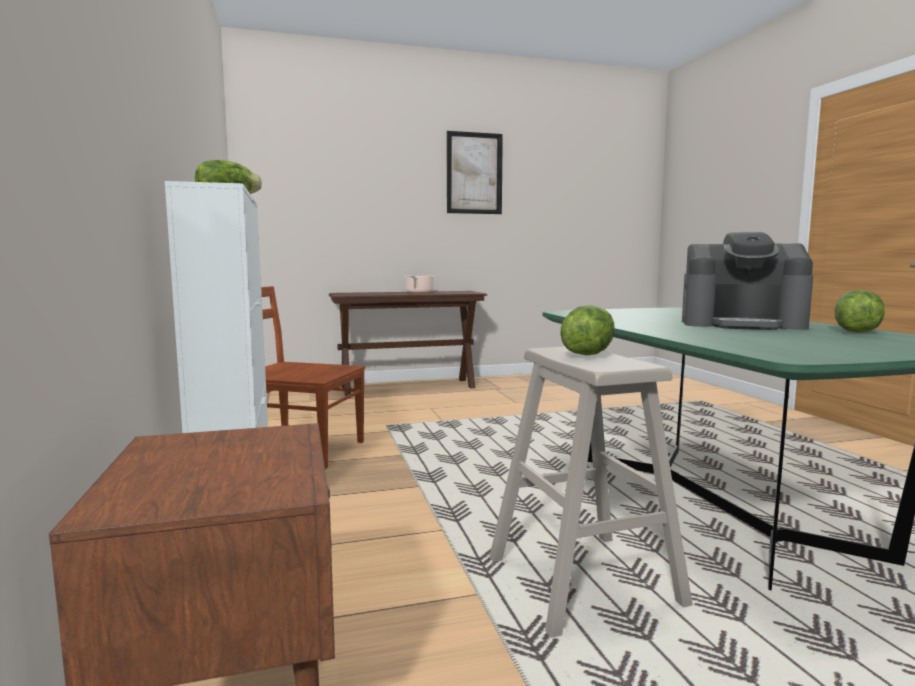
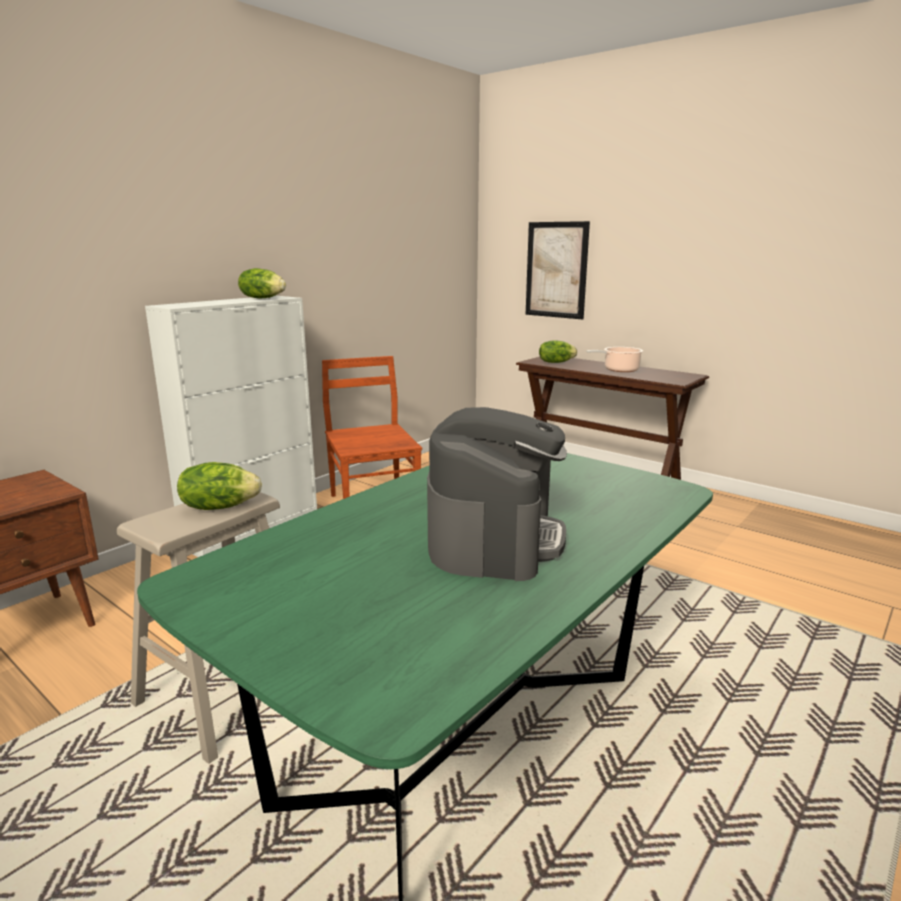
camera: 55 degrees right, 10 degrees up
picture [447,131,503,214] -> picture moved to [526,221,590,319]
coffee machine [682,232,813,330] -> coffee machine turned 150 degrees counterclockwise [427,407,567,581]
lettuce [835,290,885,333] -> lettuce moved to [539,340,577,363]

